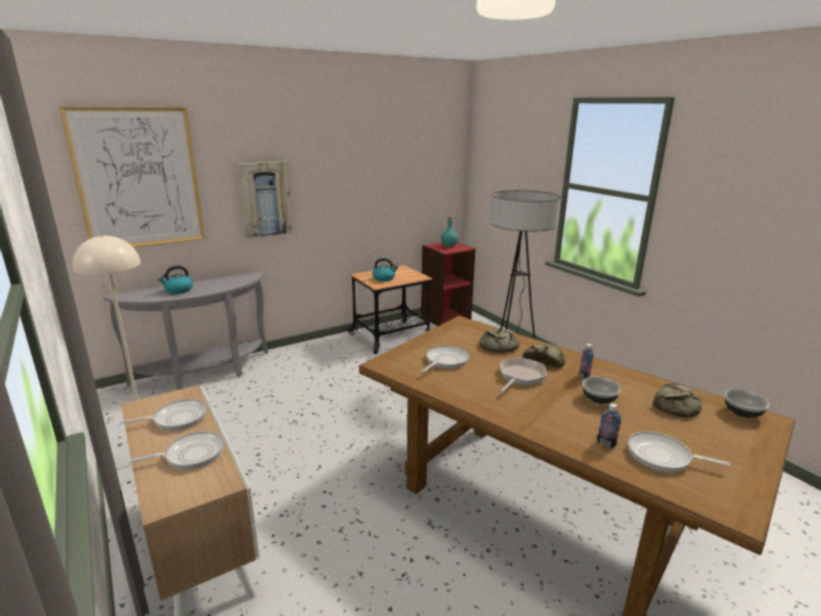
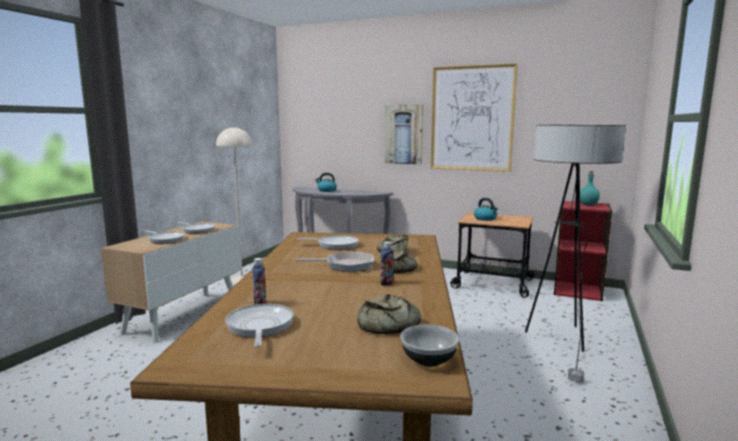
camera: 55 degrees right, 10 degrees down
picture [59,106,205,247] -> picture moved to [431,63,518,172]
bowl [582,377,621,404] -> none

